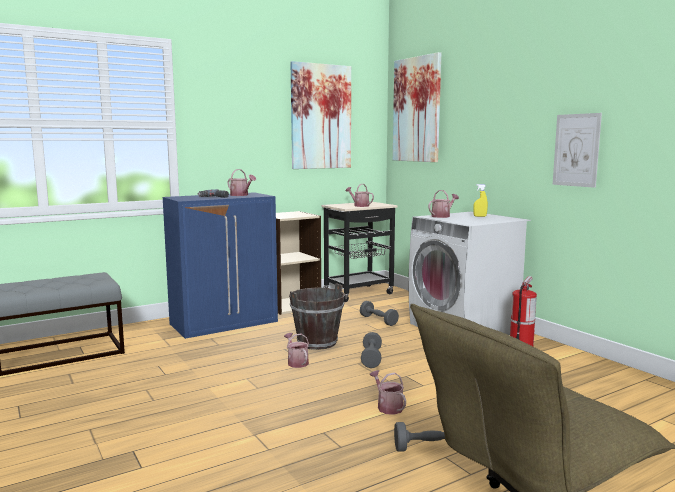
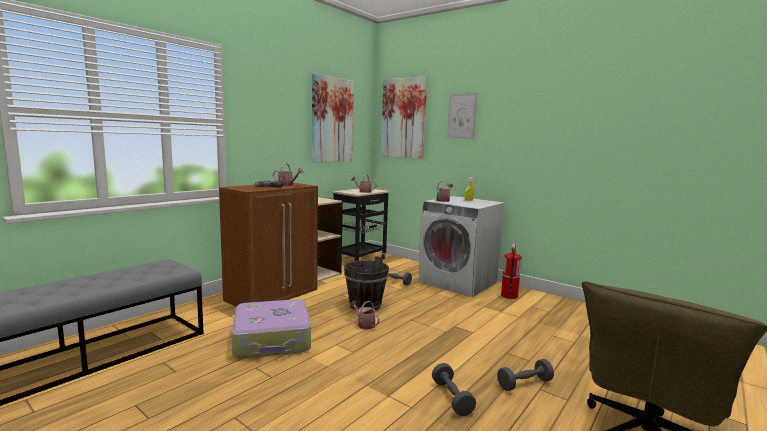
camera: 20 degrees left, 0 degrees up
blue cabinet [163,192,278,339] -> brown cabinet [219,183,318,307]
grey dumbbell [361,332,382,368] -> grey dumbbell moved to [432,363,476,416]
watering can [370,370,406,415] -> none
picture [553,113,602,188] -> picture moved to [447,93,478,139]
none -> suitcase [232,299,311,358]

